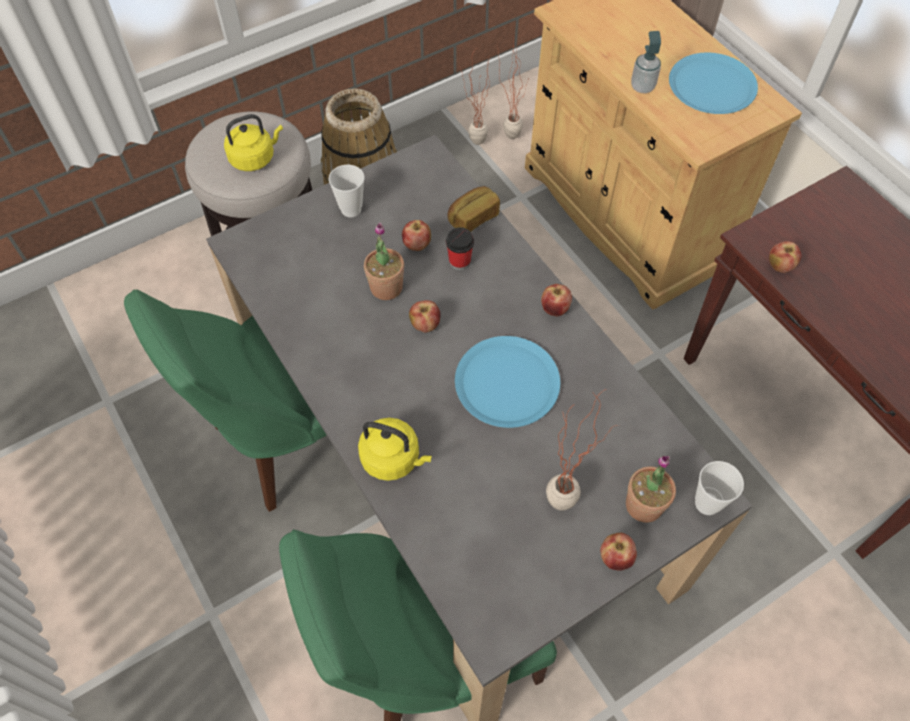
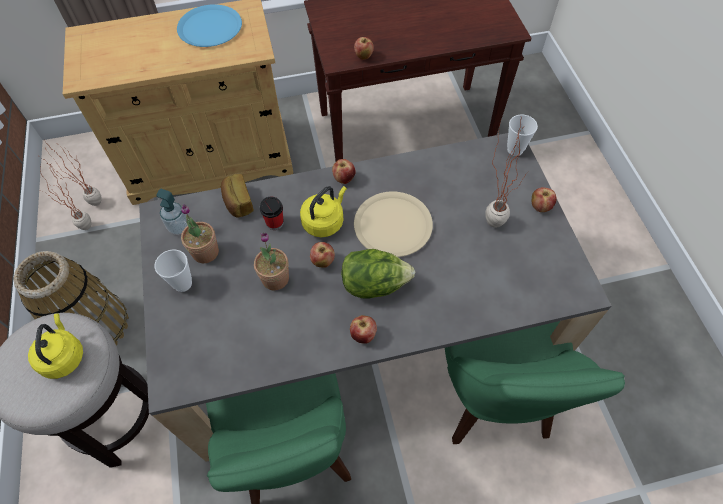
camera: 70 degrees left, 0 degrees up
yellow kettle [358,418,432,481] -> yellow kettle moved to [300,186,347,237]
apple [402,220,431,251] -> apple moved to [350,315,377,344]
blue plate [455,336,560,428] -> beige plate [354,191,433,257]
potted plant [626,455,676,523] -> potted plant moved to [181,204,219,263]
soap dispenser [631,31,661,93] -> soap dispenser moved to [156,189,188,235]
none -> lettuce [341,249,415,299]

